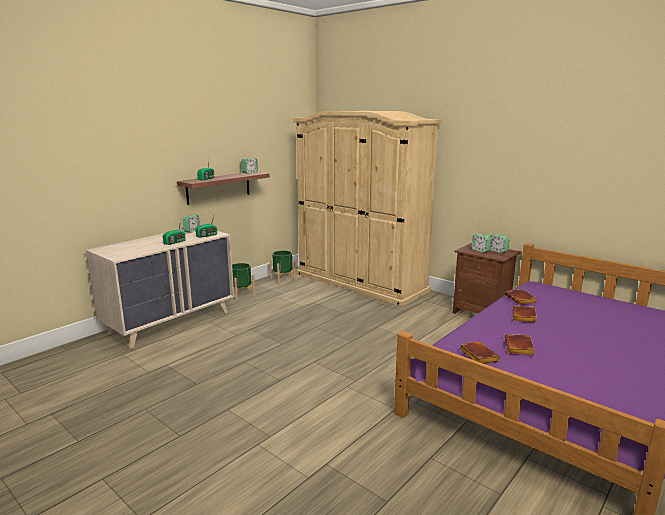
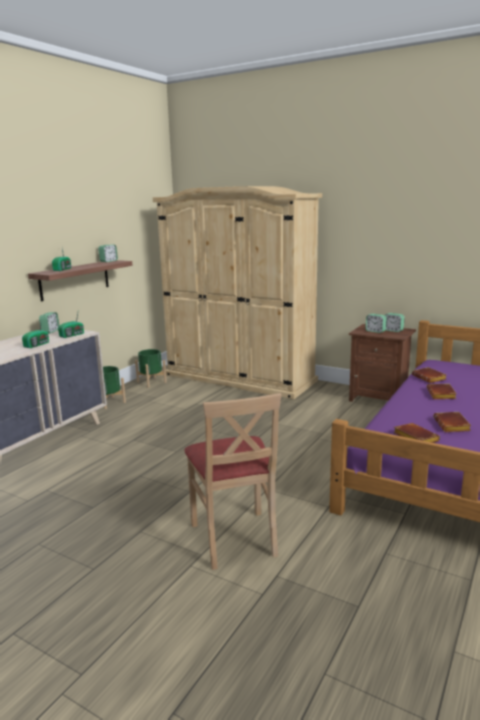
camera: 10 degrees left, 0 degrees up
none -> beige chair [184,393,281,570]

